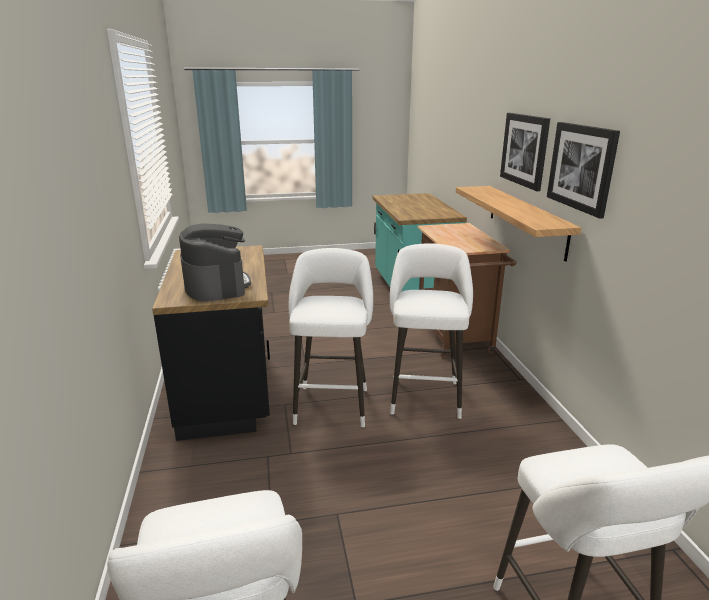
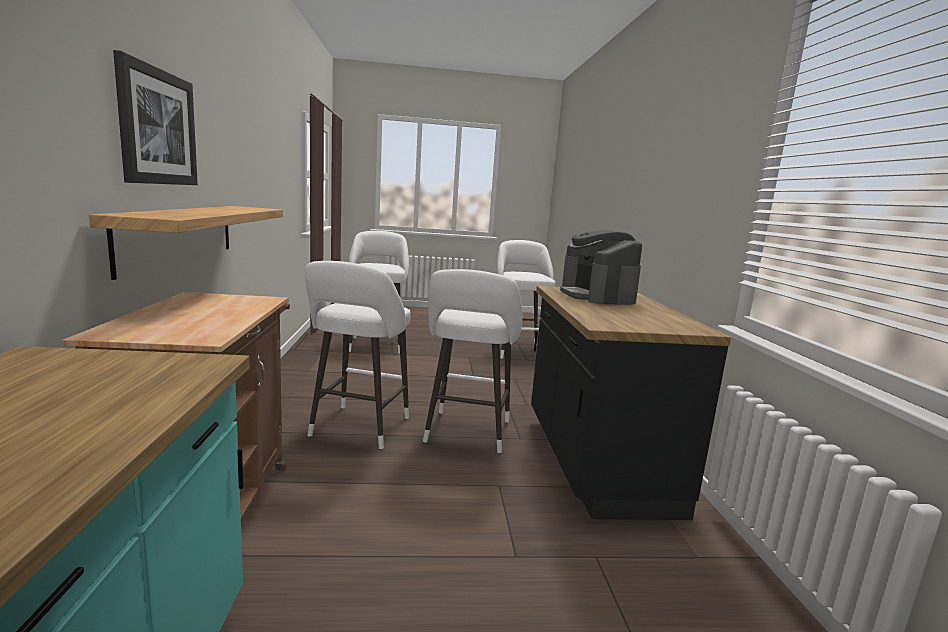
camera: 175 degrees left, 10 degrees down
picture [547,122,620,219] -> none

